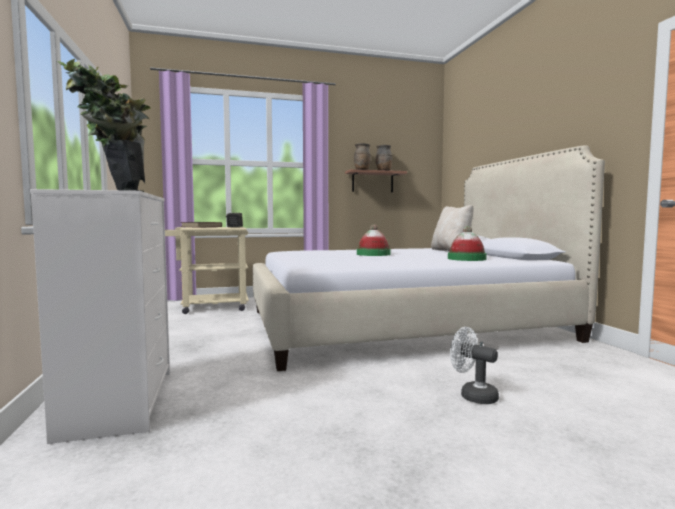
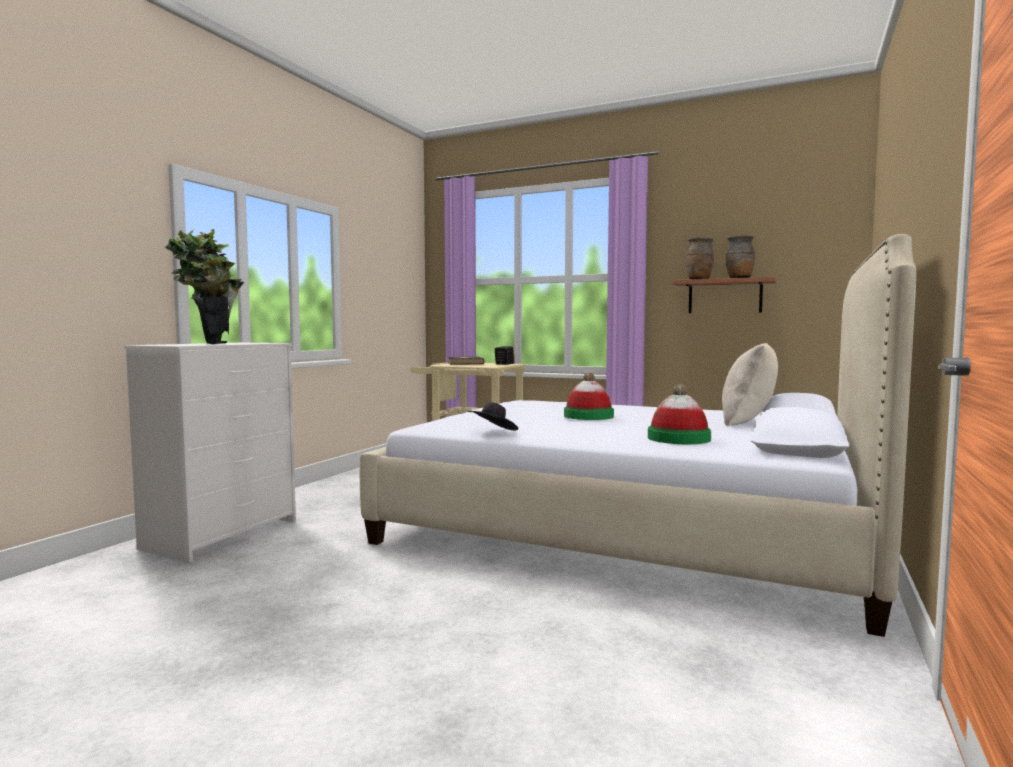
camera: 40 degrees right, 0 degrees up
white fan [450,327,499,404] -> none
none -> black hat [467,402,518,431]

